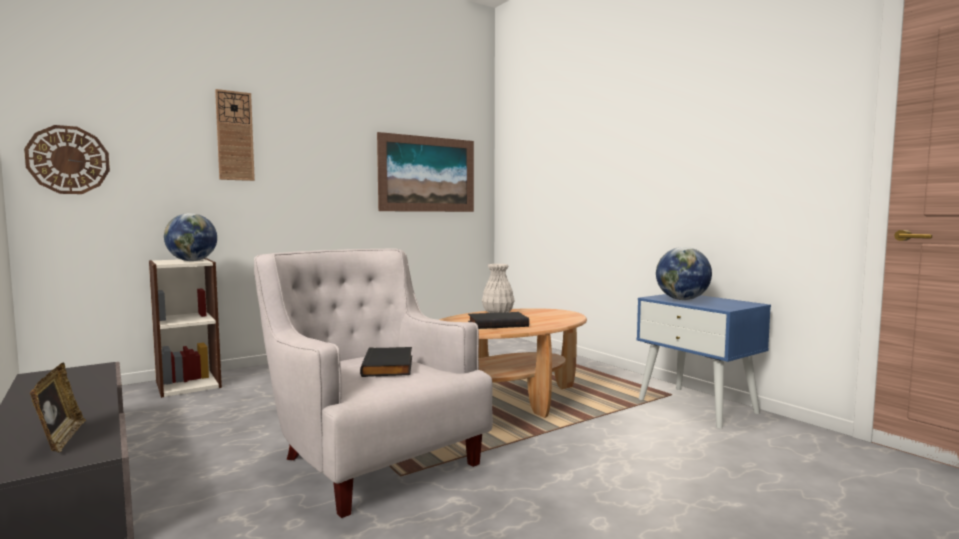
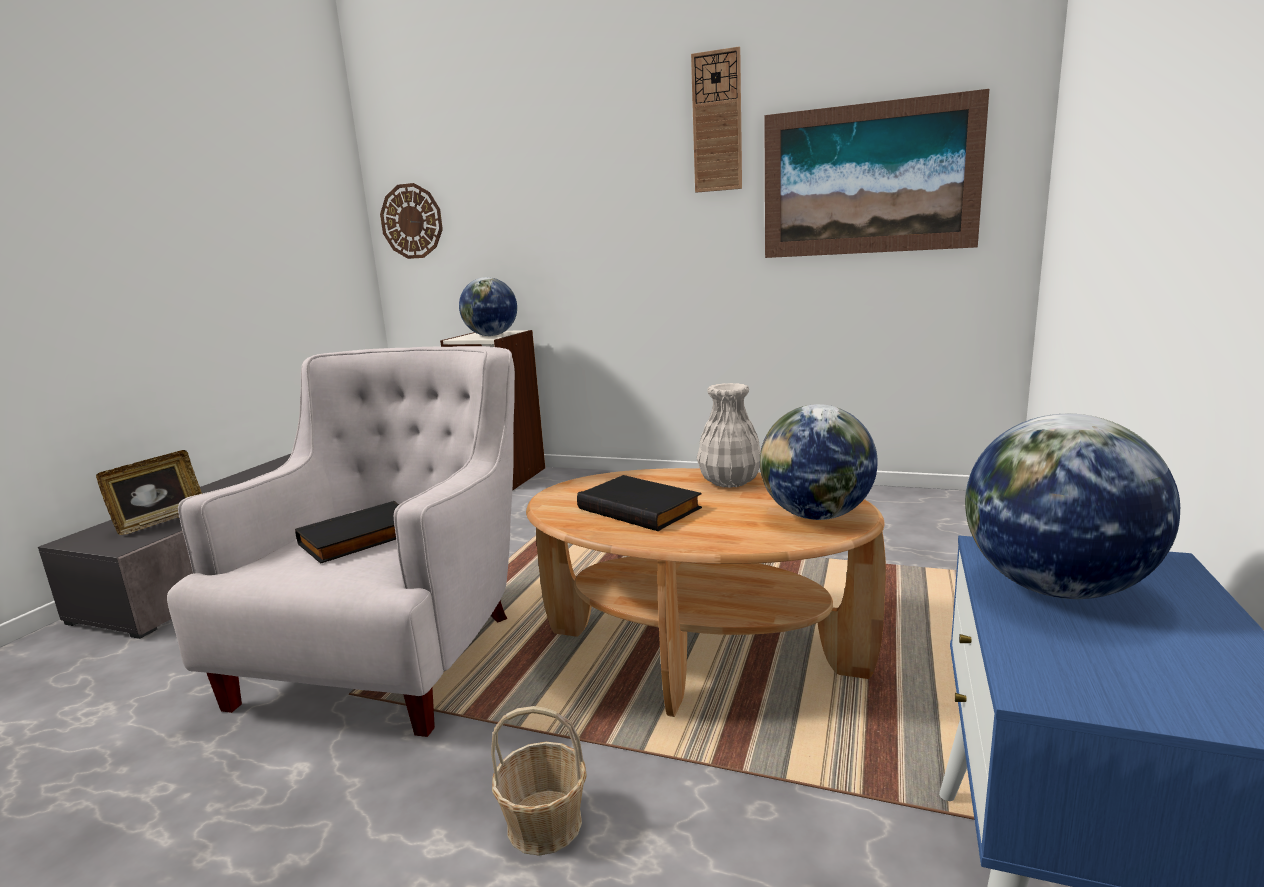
camera: 55 degrees right, 10 degrees up
wall clock [215,89,255,181] -> wall clock moved to [691,47,742,193]
none -> basket [491,706,587,856]
none -> globe [760,404,878,520]

